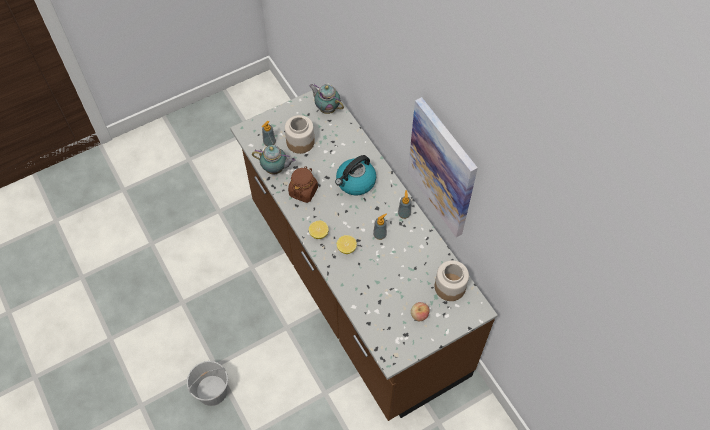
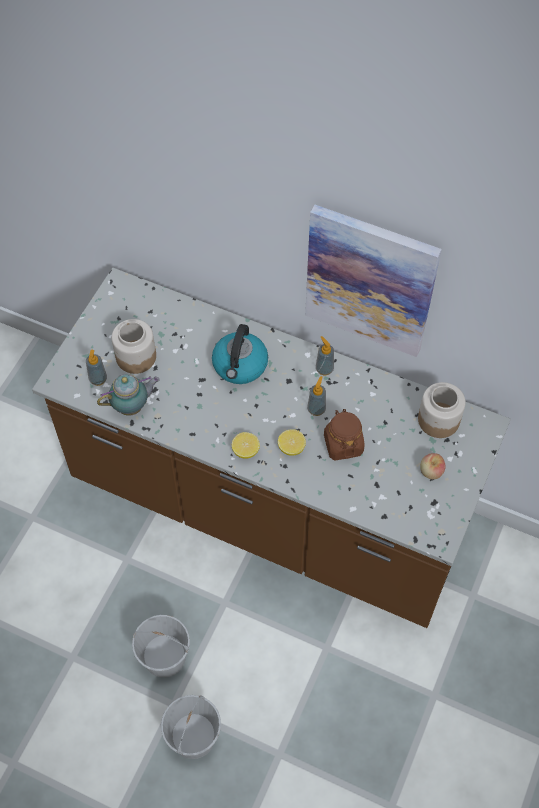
camera: 35 degrees left, 0 degrees up
brown jar [288,166,318,203] -> brown jar moved to [324,409,365,460]
teapot [309,84,344,114] -> none
none -> white bucket [132,615,190,678]

